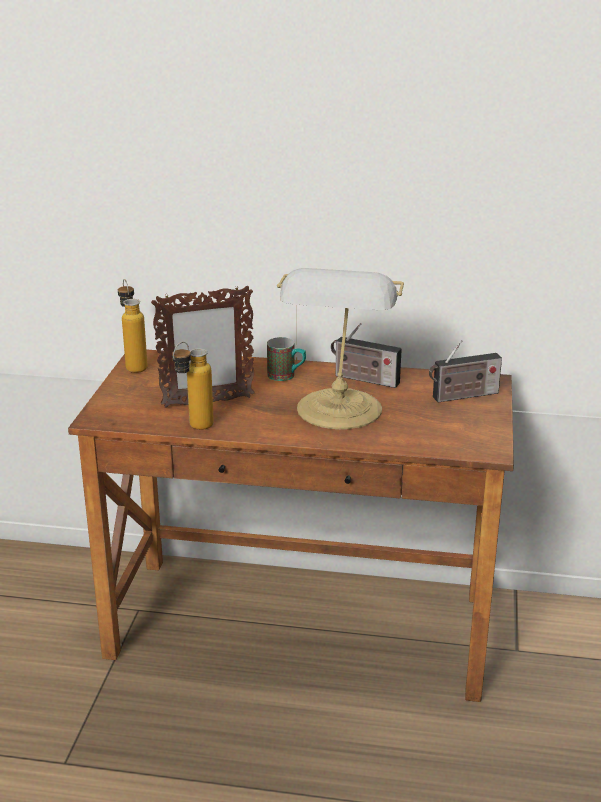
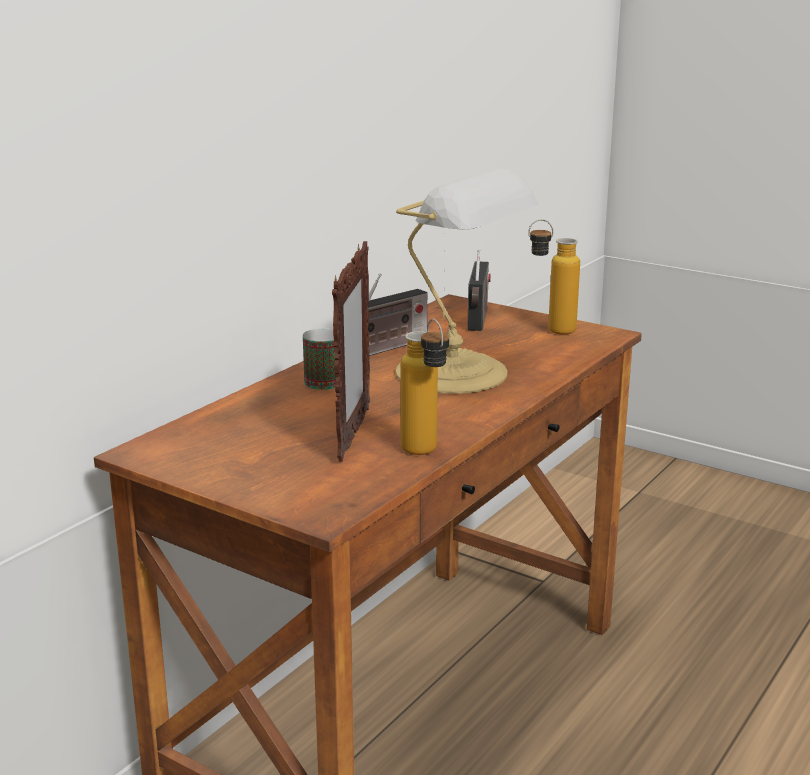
camera: 65 degrees left, 5 degrees down
bottle [118,279,148,373] -> bottle moved to [528,219,580,334]

